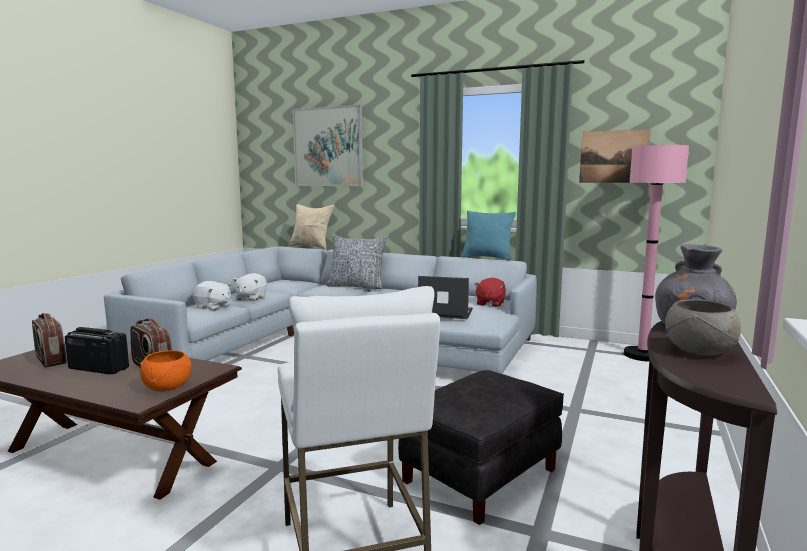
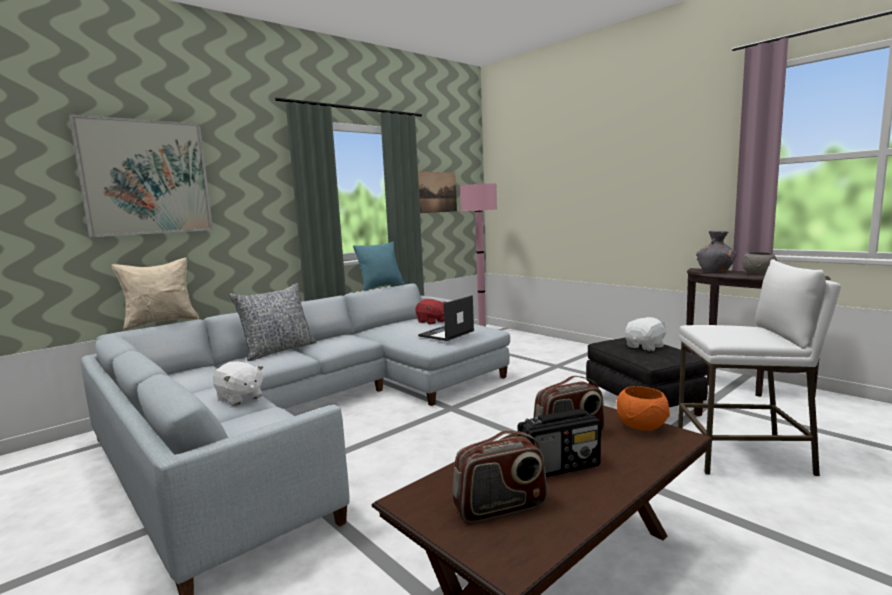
camera: 65 degrees left, 0 degrees up
radio [65,327,129,375] -> radio turned 150 degrees counterclockwise [518,409,601,477]
white plush toy [193,281,231,310] -> white plush toy moved to [625,317,668,351]

